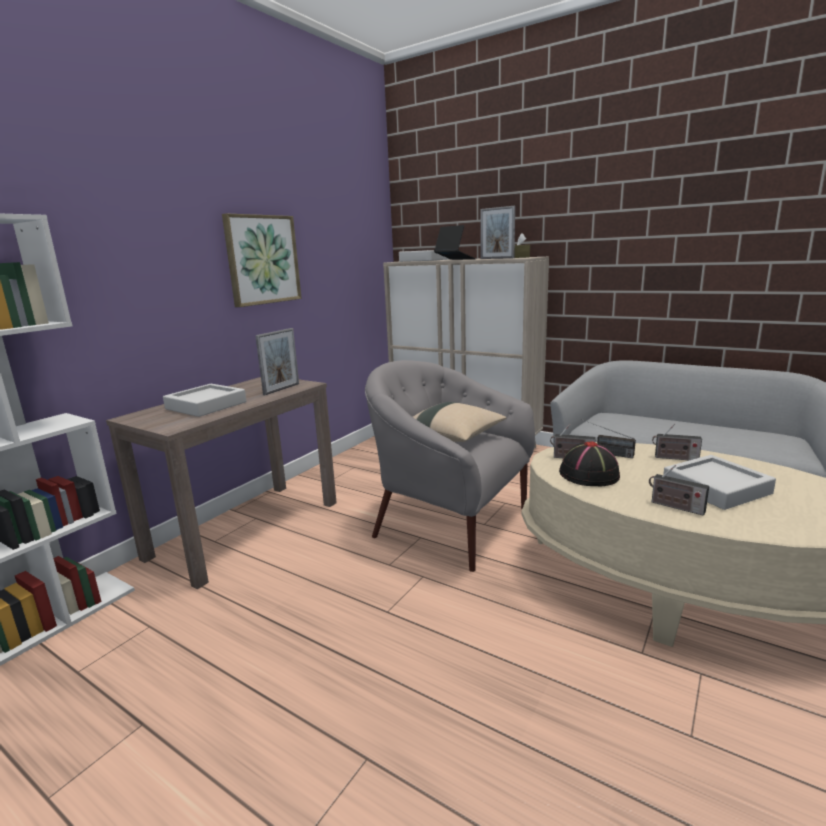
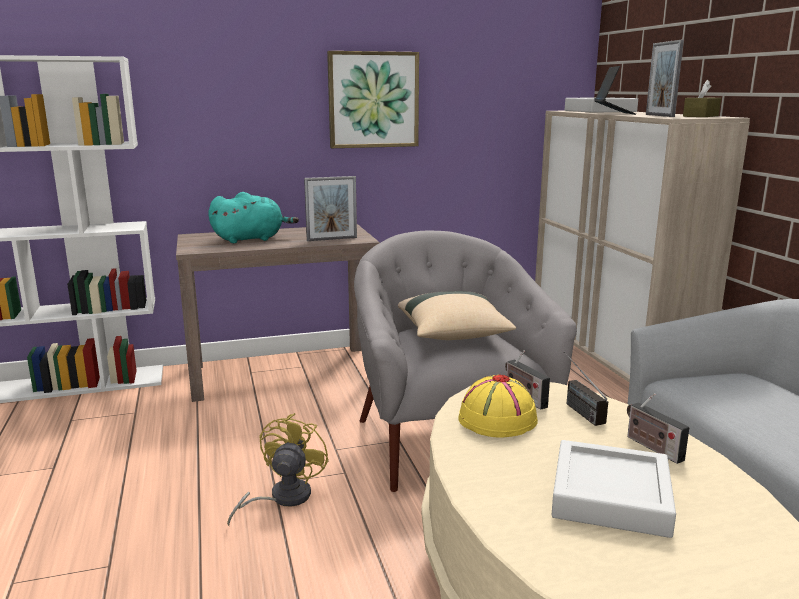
camera: 40 degrees right, 0 degrees up
grey tray [163,384,246,417] -> turquoise plush toy [208,192,299,243]
black hat [559,442,620,487] -> yellow hat [458,374,538,438]
radio [649,465,709,515] -> none
none -> yellow fan [227,413,329,526]

